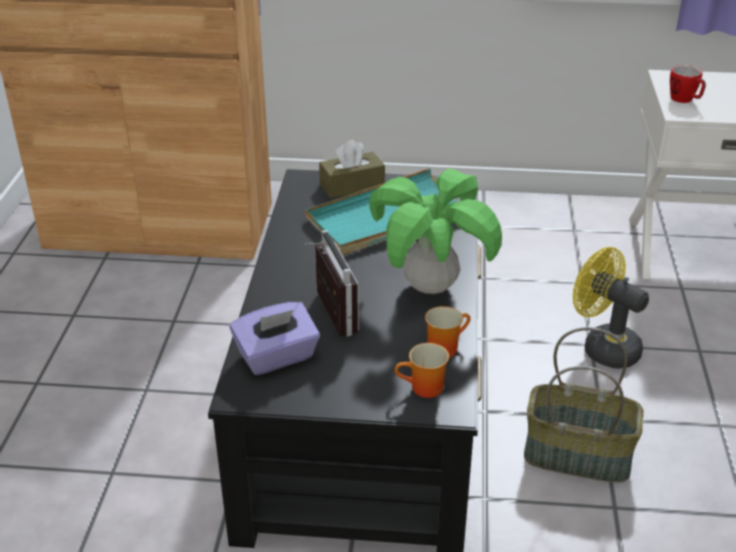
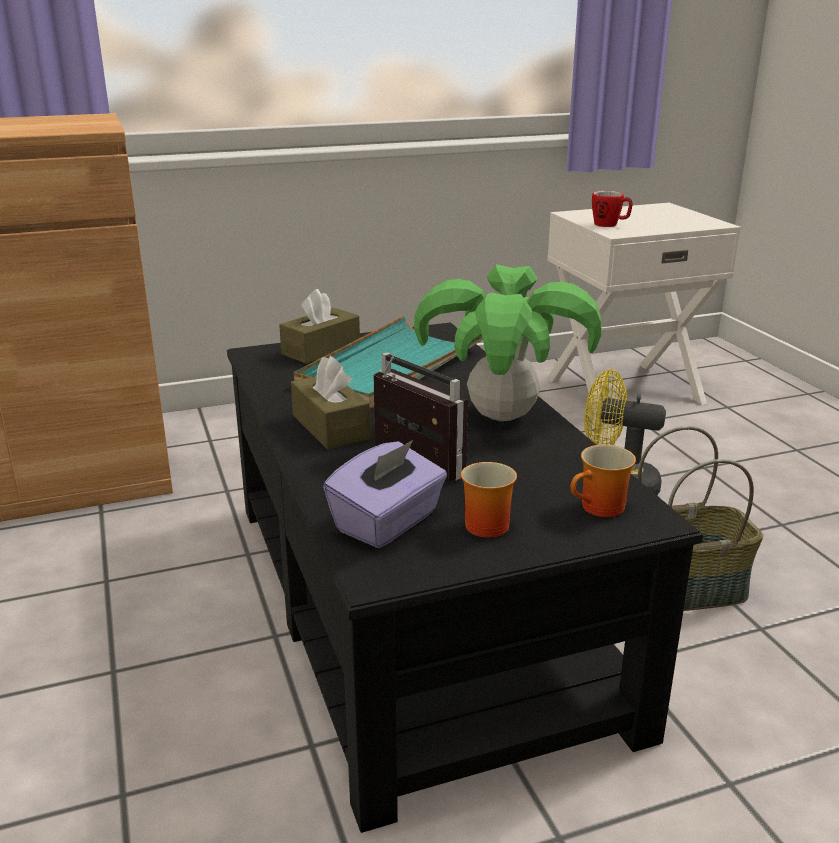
camera: 25 degrees left, 10 degrees down
mug [425,306,470,358] -> mug moved to [461,462,517,538]
none -> brown tissue box [291,356,371,449]

